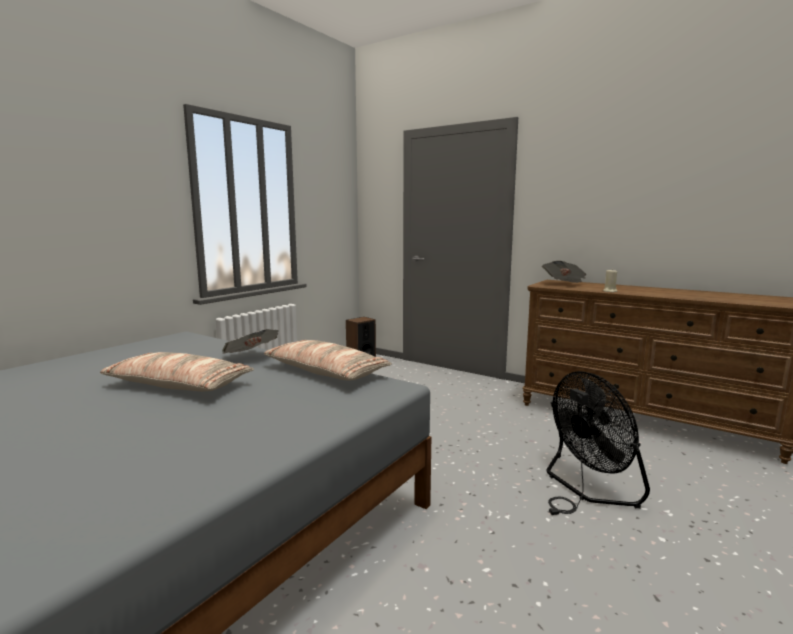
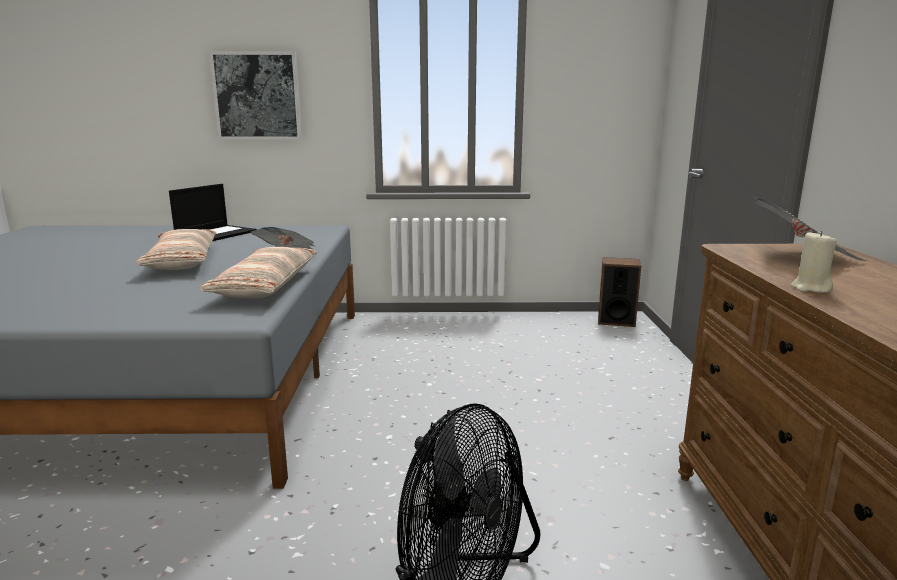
camera: 55 degrees right, 5 degrees up
none -> laptop [169,184,257,241]
none -> picture [209,51,302,139]

